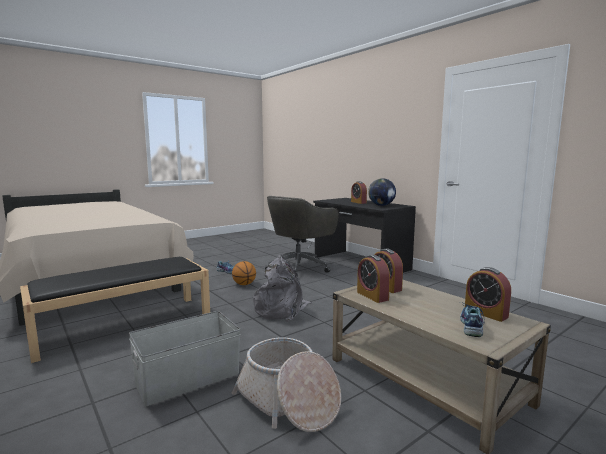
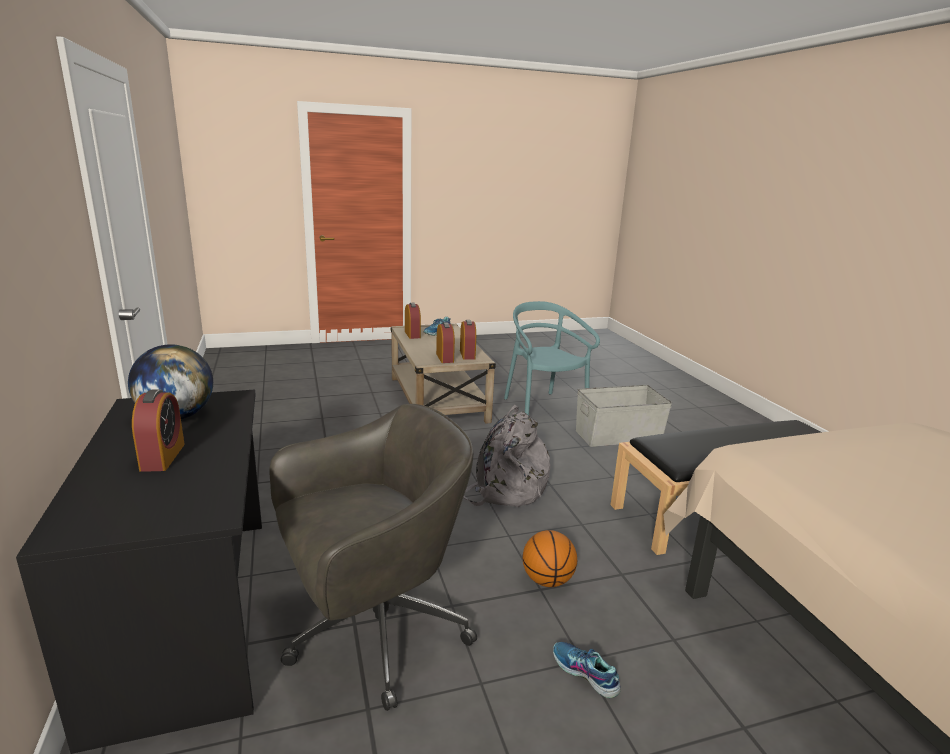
camera: 160 degrees left, 10 degrees up
basket [232,337,341,432] -> turquoise chair [504,301,600,415]

